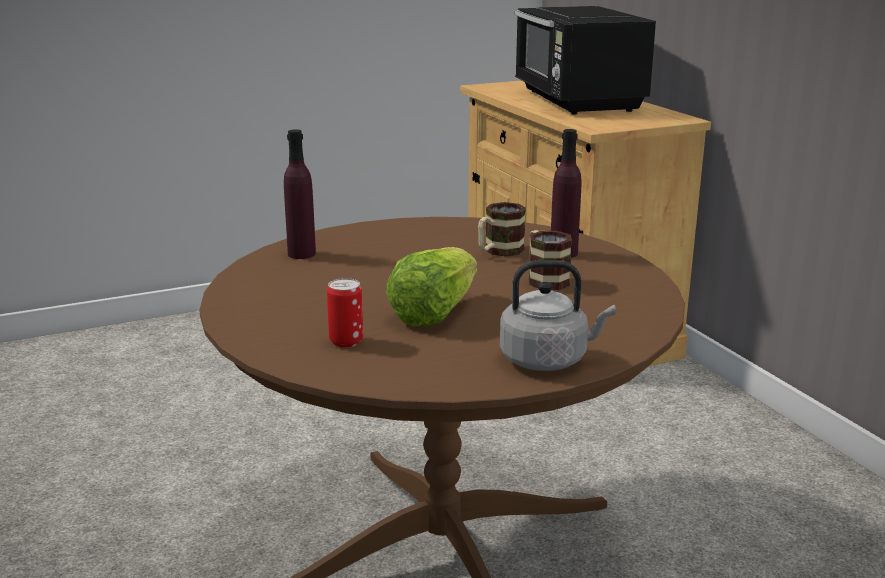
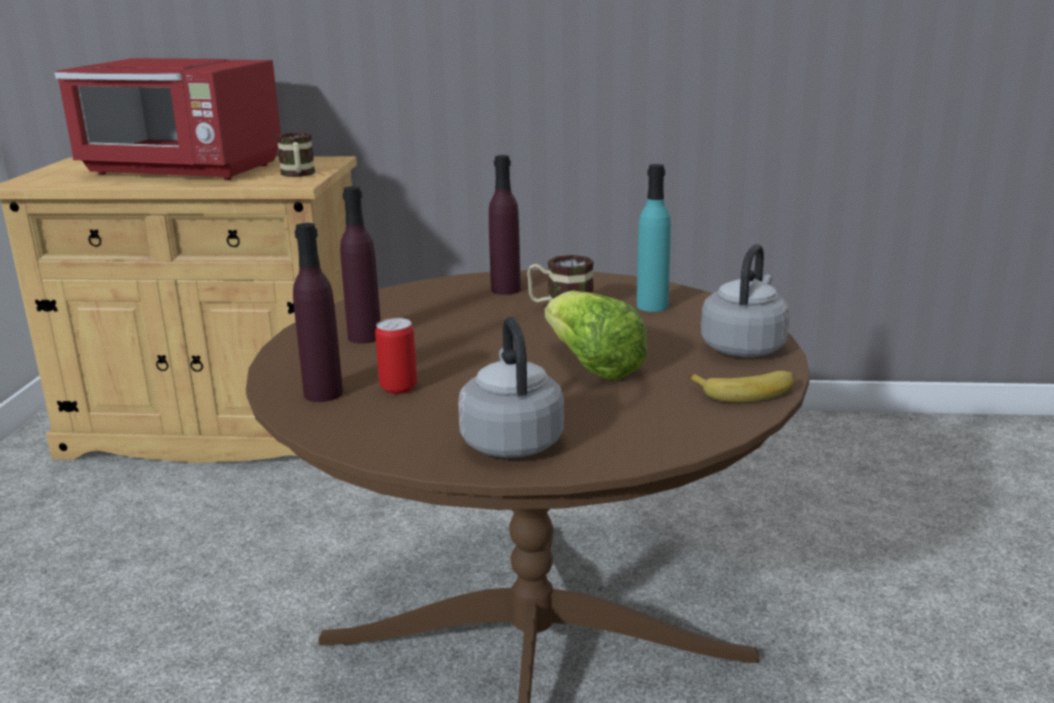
camera: 60 degrees left, 0 degrees up
can [327,278,363,347] -> can moved to [375,318,417,394]
mug [478,202,526,257] -> mug moved to [276,133,315,177]
black microwave [515,6,656,115] -> red microwave [54,58,281,180]
none -> purple bottle [340,186,381,344]
none -> grey kettle [458,317,564,458]
none -> turquoise bottle [637,164,671,312]
none -> banana [688,371,795,402]

